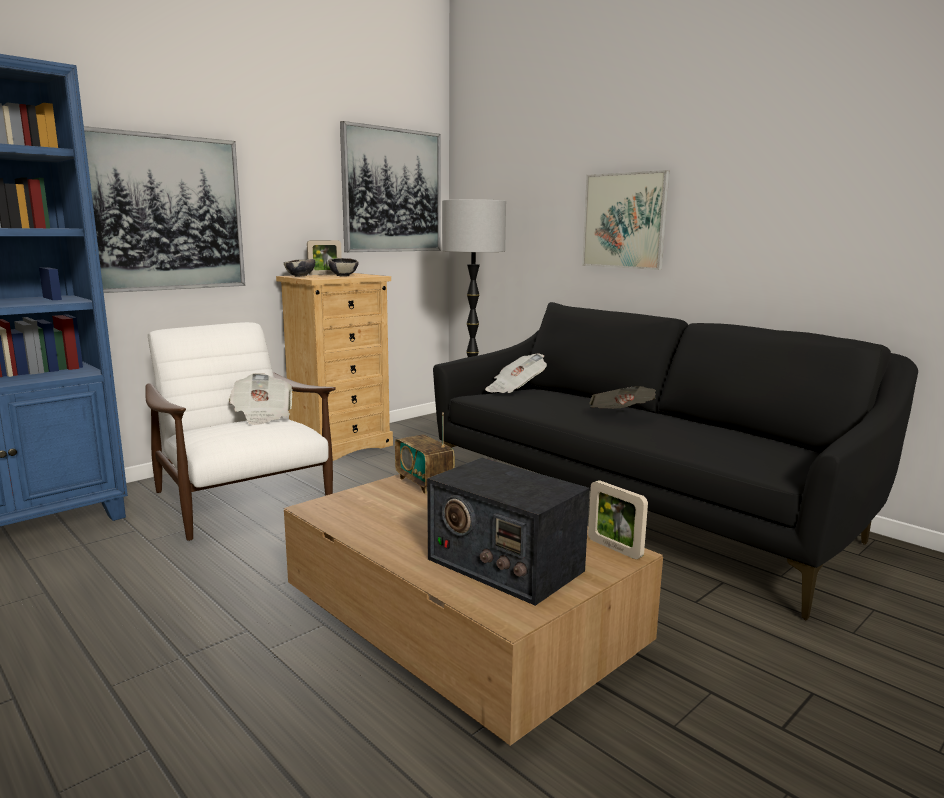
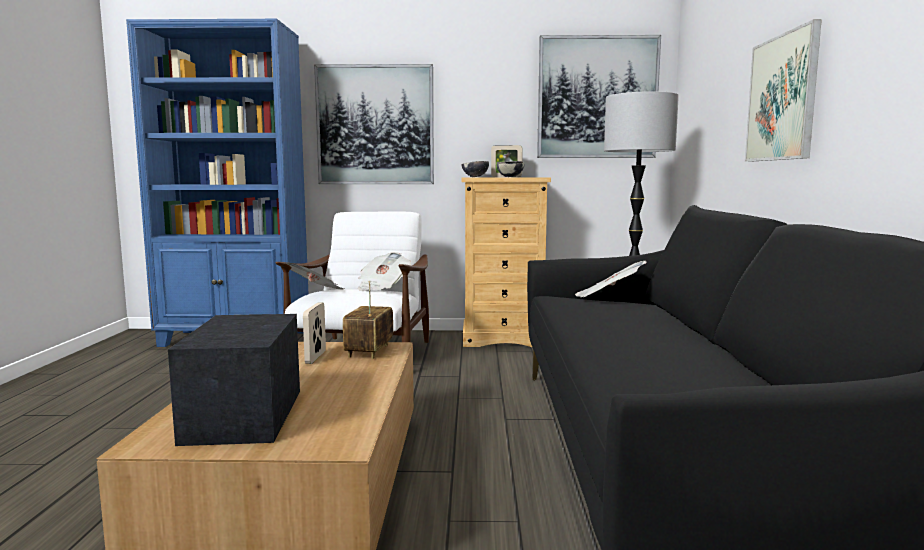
camera: 45 degrees right, 5 degrees down
picture frame [588,480,648,559] -> picture frame moved to [303,303,326,364]
newspaper [589,386,656,409] -> newspaper moved to [285,263,344,289]

